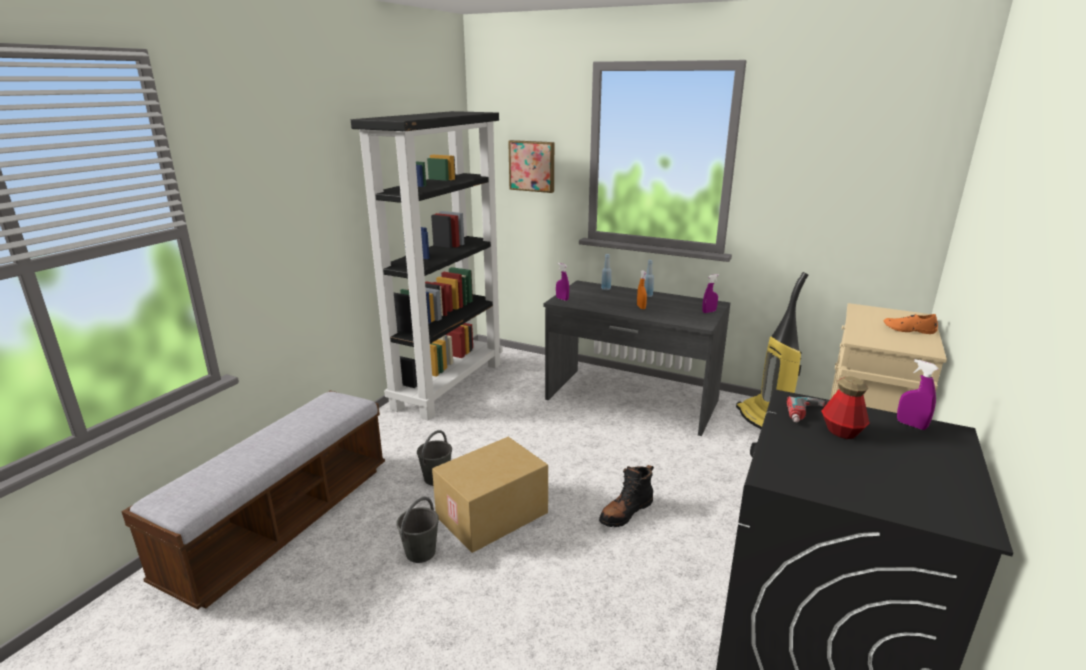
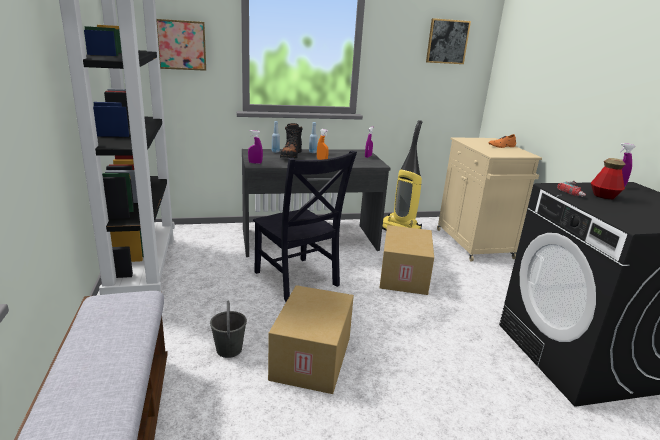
camera: 40 degrees left, 0 degrees up
grey bucket [396,497,439,563] -> none
black boot [599,465,654,527] -> black boot moved to [280,123,302,159]
none -> black chair [253,151,357,302]
none -> cardboard box [379,225,434,295]
none -> picture [426,18,471,64]

